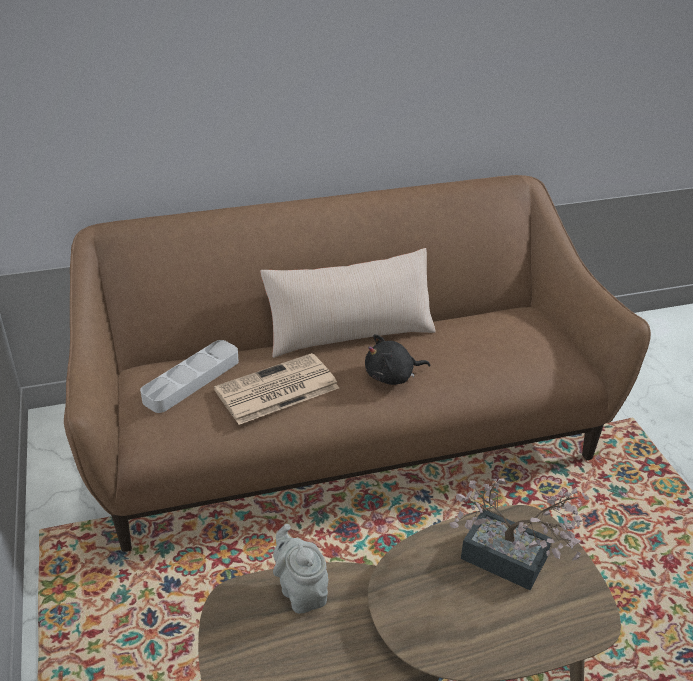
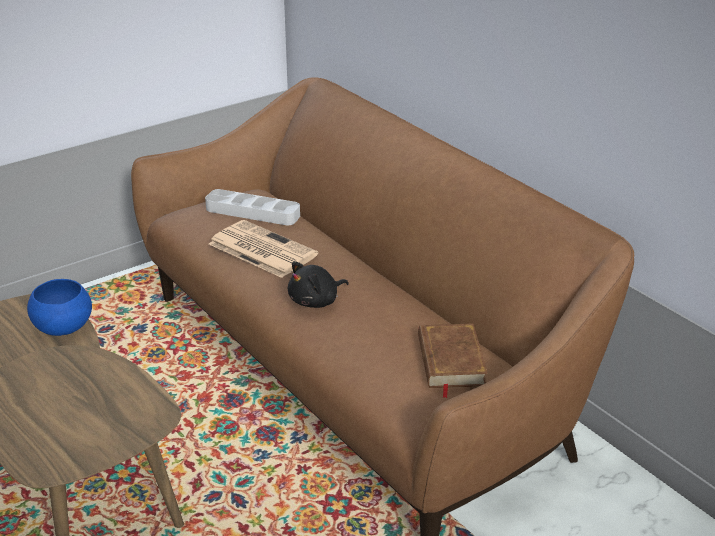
camera: 70 degrees right, 5 degrees down
beige pillow [260,248,436,358] -> none
grey teapot [273,524,328,614] -> blue bowl [27,279,92,336]
black plush toy [365,334,430,385] -> black plush toy turned 90 degrees counterclockwise [288,261,349,308]
potted plant [449,478,589,590] -> none
none -> brown book [418,323,488,398]

